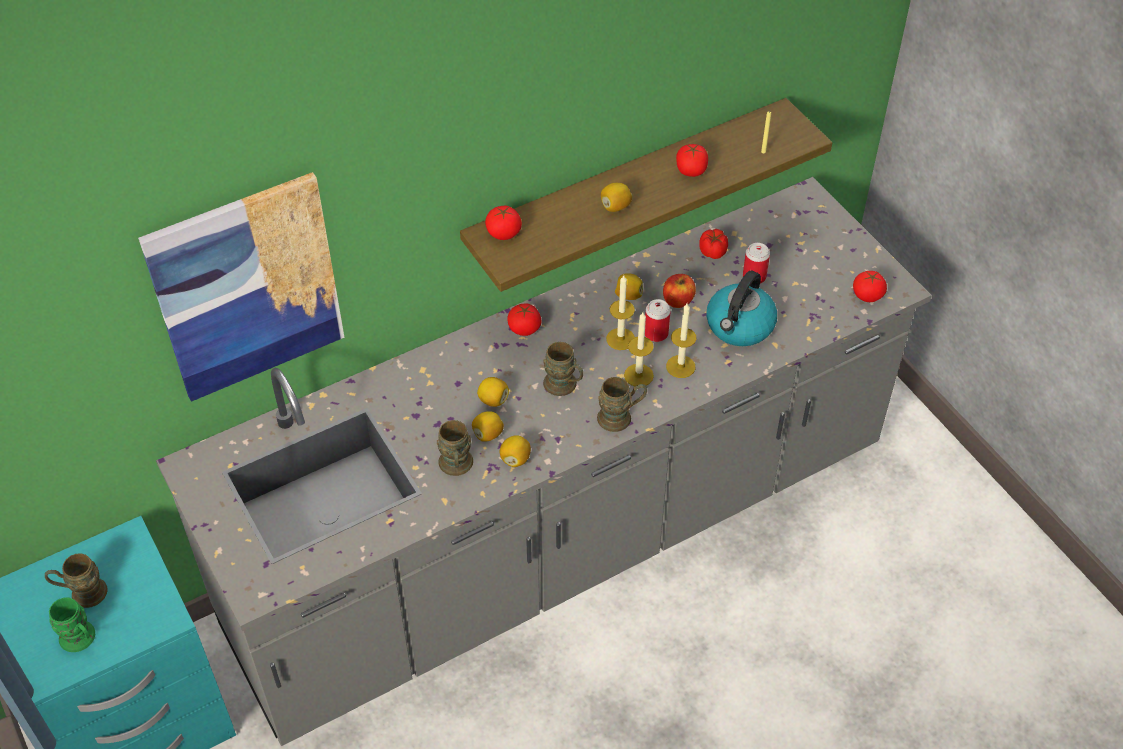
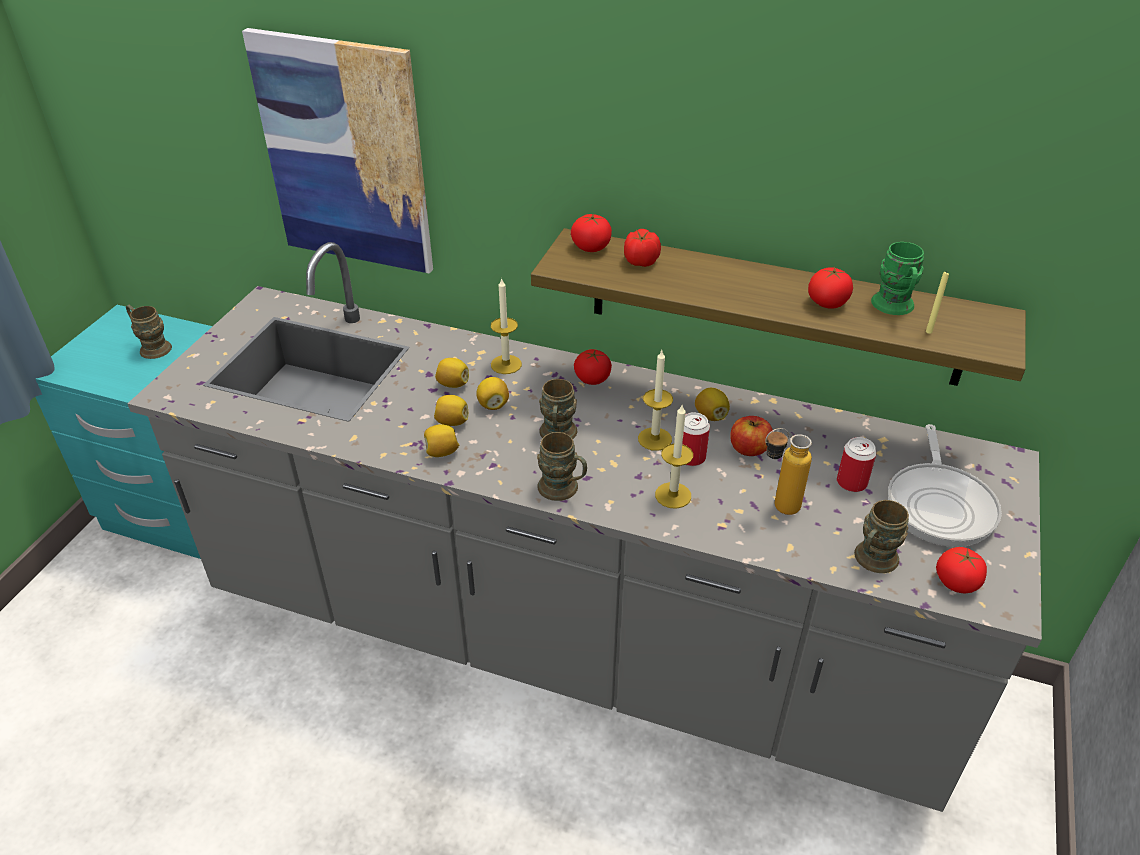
camera: 50 degrees right, 10 degrees down
green mug [49,597,95,652] -> green mug moved to [871,242,924,315]
brown mug [437,420,473,476] -> brown mug moved to [854,500,909,573]
lemon [601,183,632,212] -> lemon moved to [435,358,469,388]
candle [624,312,654,386] -> candle moved to [491,278,522,374]
tomato [699,229,728,259] -> tomato moved to [624,229,661,267]
kettle [706,270,777,346] -> bottle [765,428,812,515]
none -> frying pan [888,424,1002,547]

